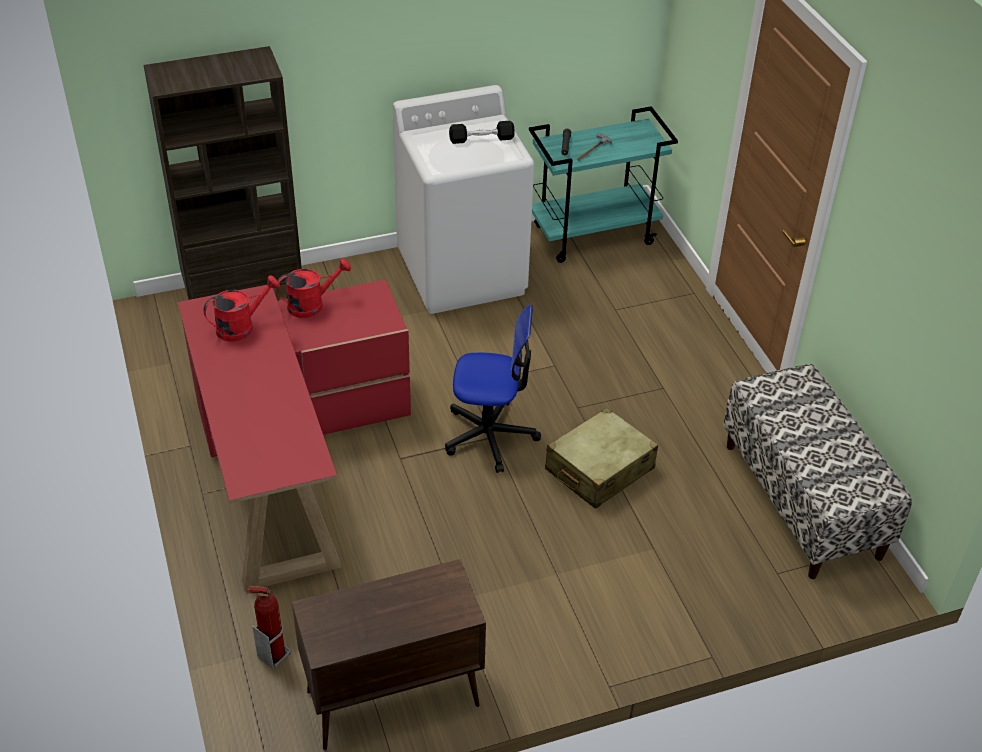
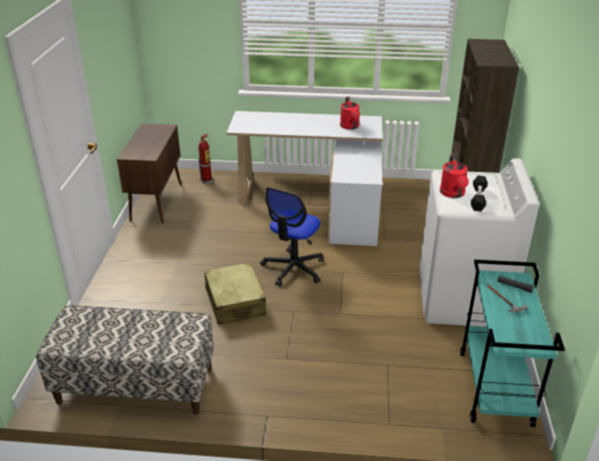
camera: 115 degrees right, 10 degrees down
red desk [178,280,411,591] -> white desk [226,111,383,246]
red watering can [276,258,351,318] -> red watering can moved to [440,155,469,198]

